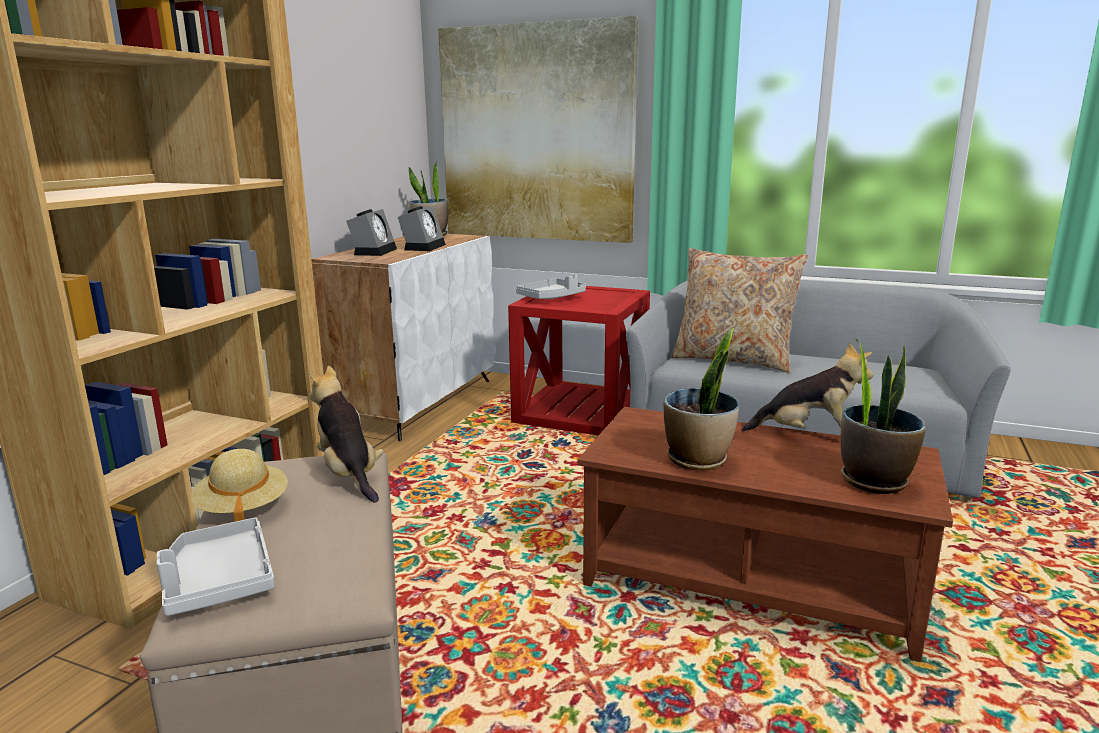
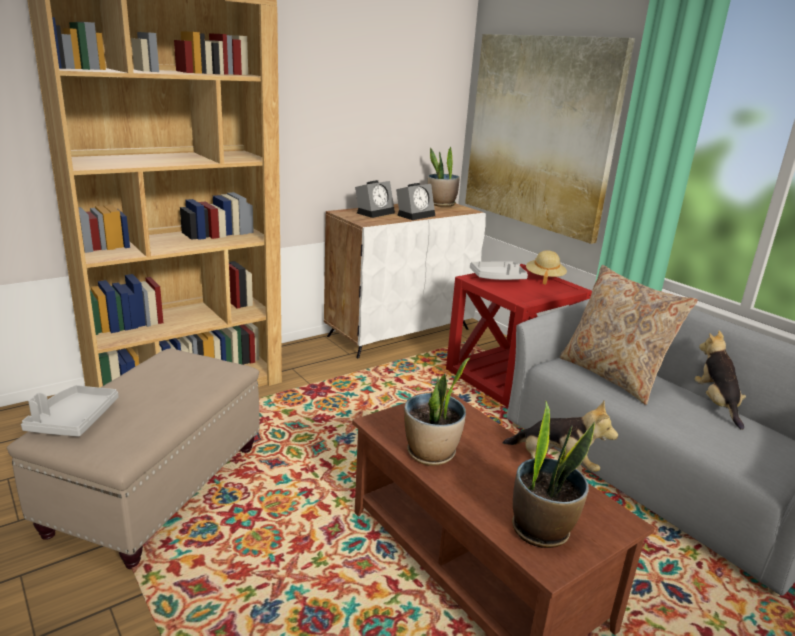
camera: 30 degrees right, 5 degrees up
beige hat [191,449,288,522] -> beige hat moved to [526,250,567,285]
plush toy [309,366,384,502] -> plush toy moved to [695,331,746,430]

